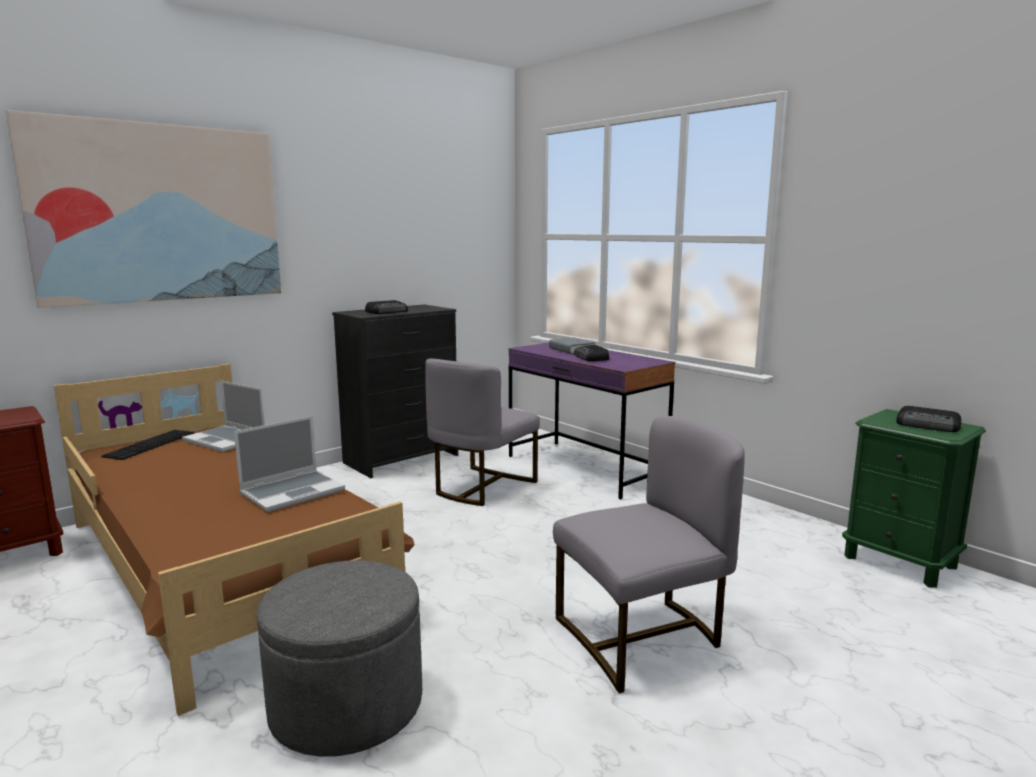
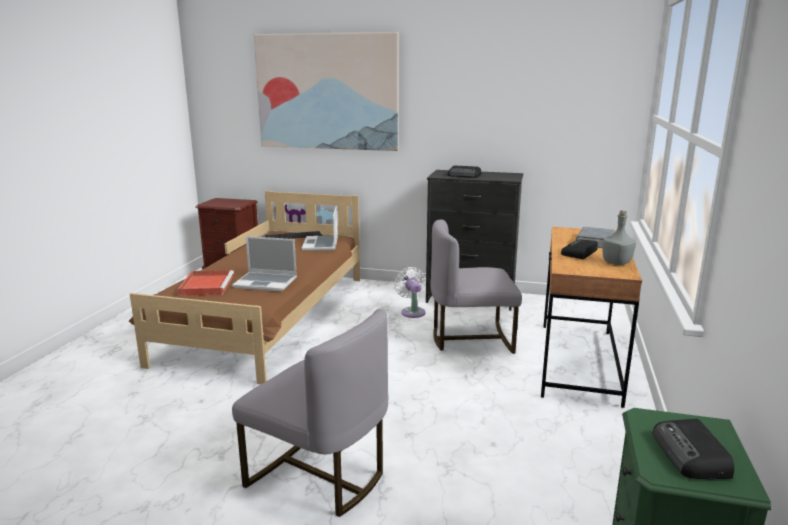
camera: 55 degrees right, 5 degrees up
grey ottoman [257,560,422,757] -> none
purple desk [508,343,675,500] -> brown desk [541,227,642,408]
none -> red tray [177,270,234,296]
none -> white fan [394,267,426,318]
none -> grey bottle [603,211,636,265]

